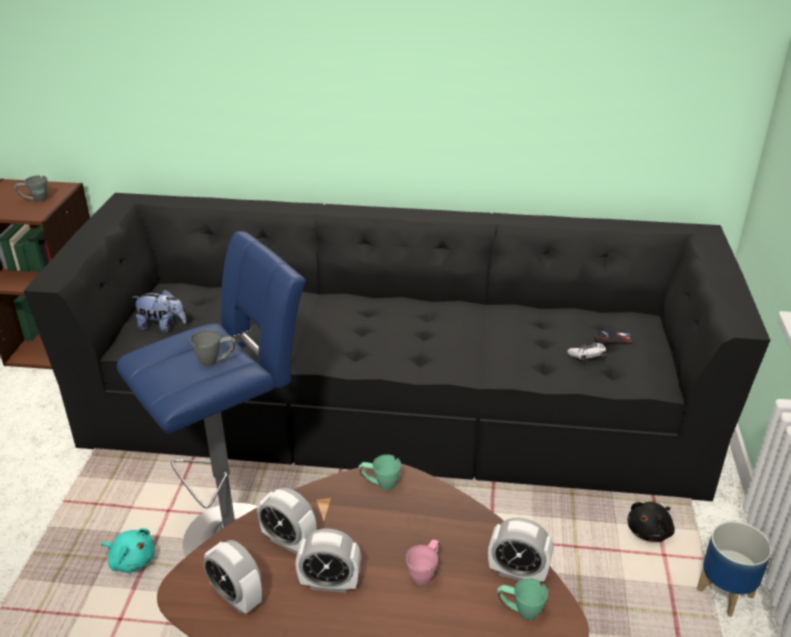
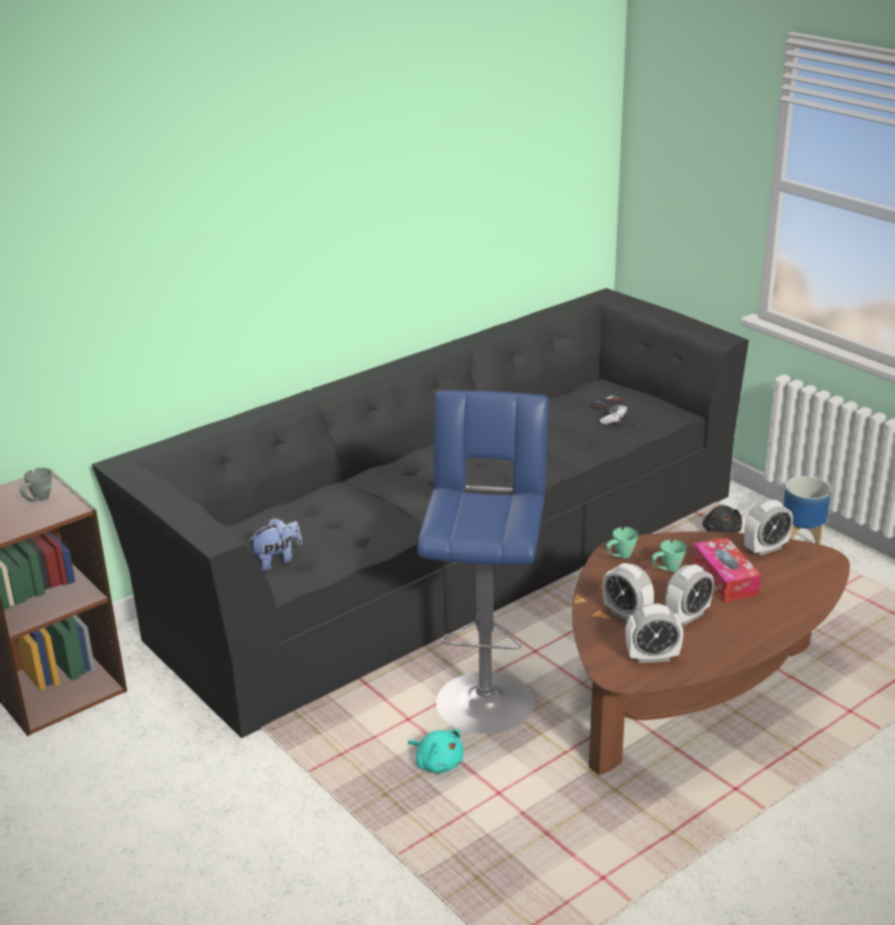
camera: 45 degrees left, 5 degrees down
turquoise plush toy [101,528,155,573] -> turquoise plush toy turned 60 degrees clockwise [408,729,464,773]
grey mug [190,330,236,367] -> none
alarm clock [257,487,316,554] -> alarm clock turned 60 degrees clockwise [603,563,654,621]
pink mug [406,540,440,586] -> tissue box [692,537,761,603]
green mug [497,578,548,620] -> green mug moved to [652,540,686,572]

